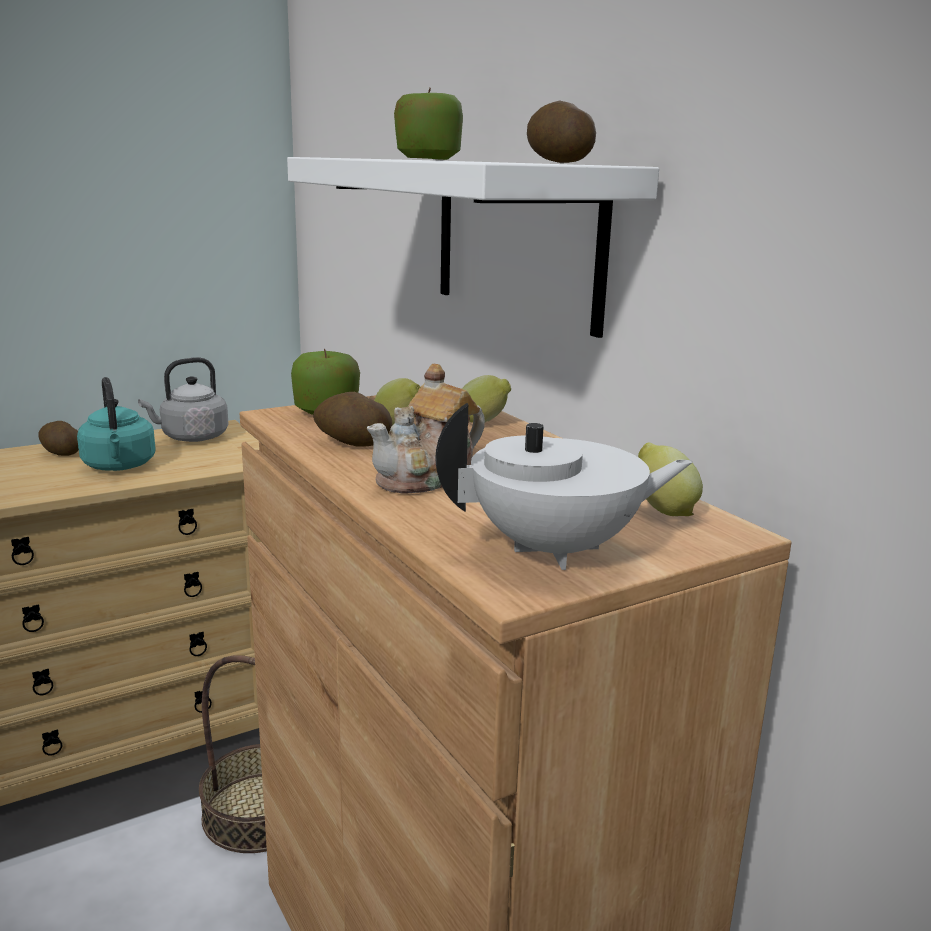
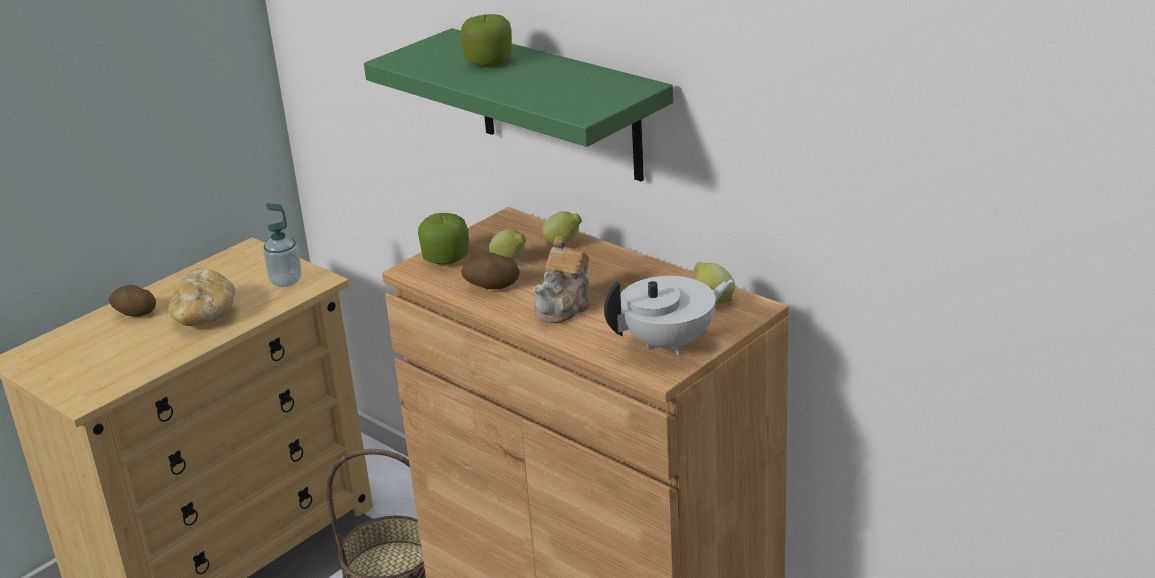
camera: 15 degrees left, 10 degrees up
turquoise kettle [77,377,156,471] -> bread [168,268,235,326]
grey kettle [138,357,228,442] -> none
white shelf [287,157,659,338] -> green shelf [364,28,673,182]
potato [527,101,596,163] -> none
none -> soap dispenser [263,203,302,287]

